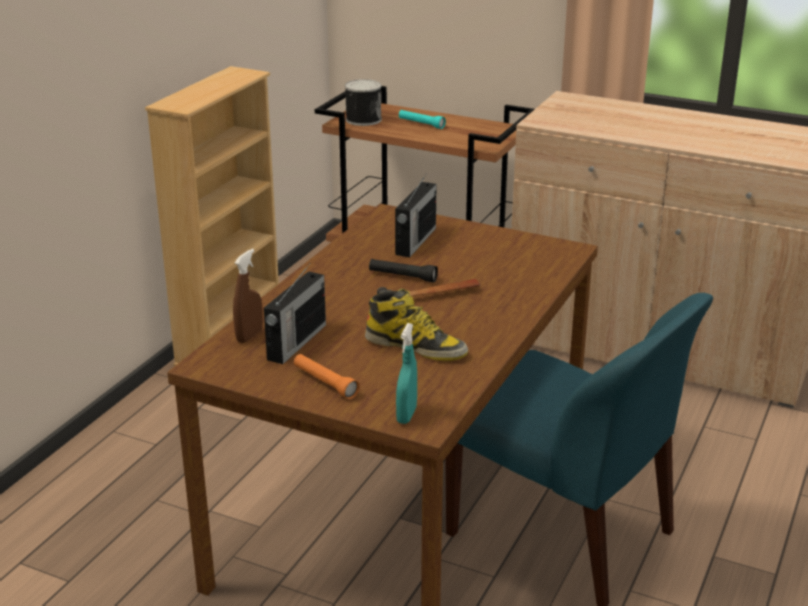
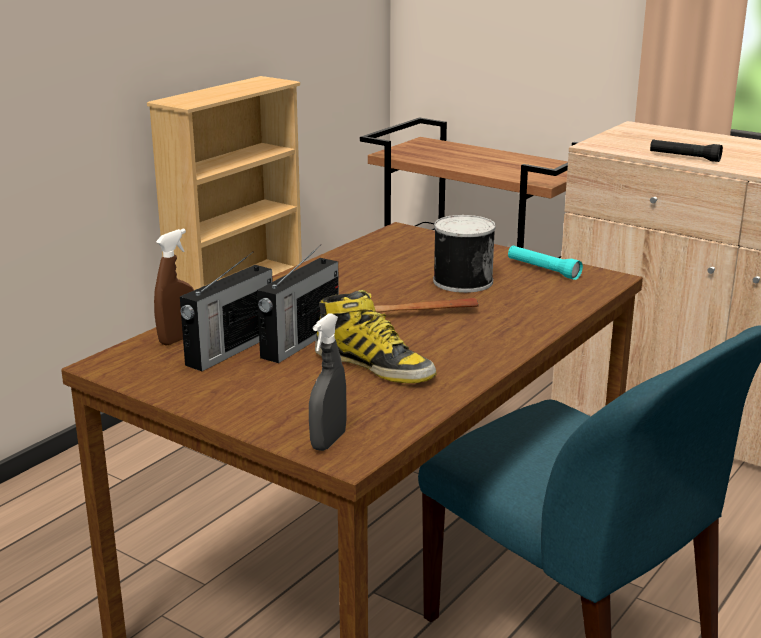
camera: 10 degrees right, 5 degrees down
orange flashlight [294,354,360,399] -> none
can [345,79,382,126] -> can moved to [433,215,496,293]
black flashlight [369,259,438,283] -> black flashlight moved to [650,139,723,162]
radio [395,173,437,257] -> radio moved to [257,244,339,363]
turquoise spray bottle [396,323,417,424] -> grey spray bottle [309,313,347,451]
turquoise flashlight [399,110,446,129] -> turquoise flashlight moved to [508,245,583,280]

